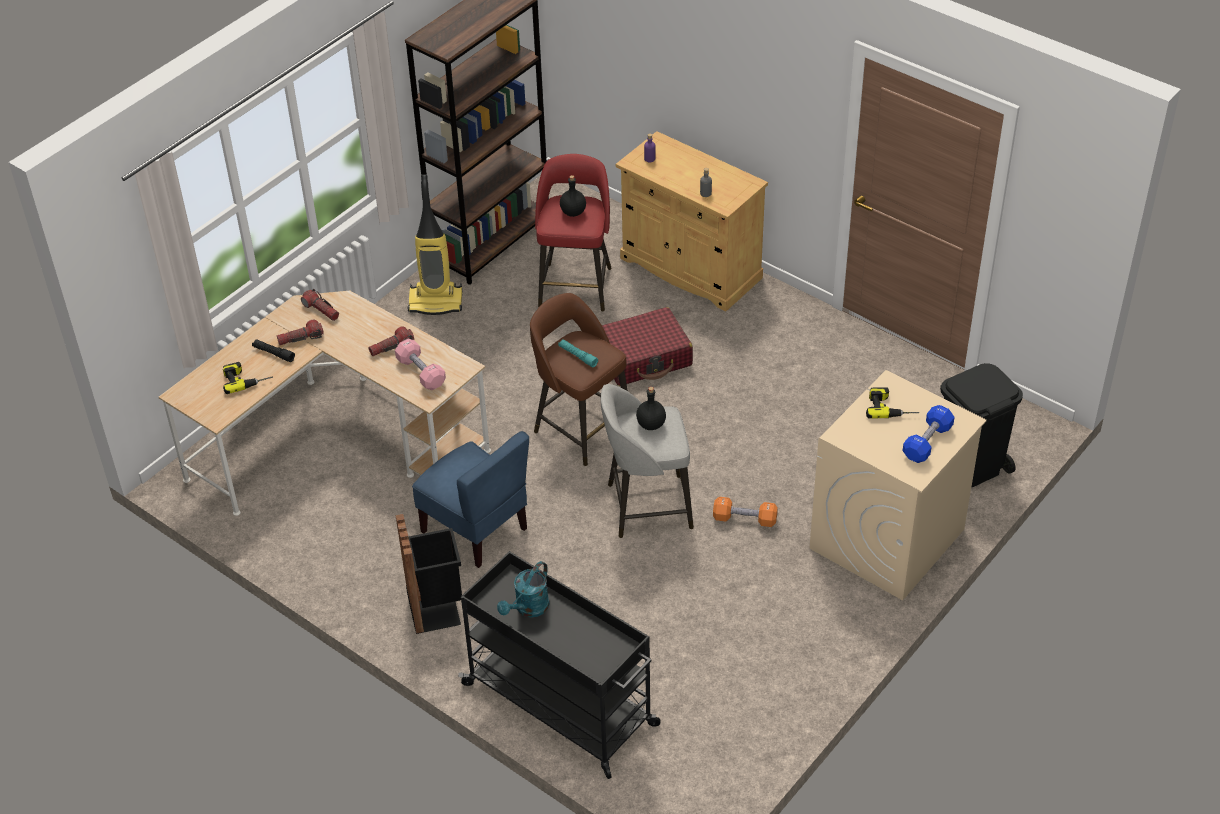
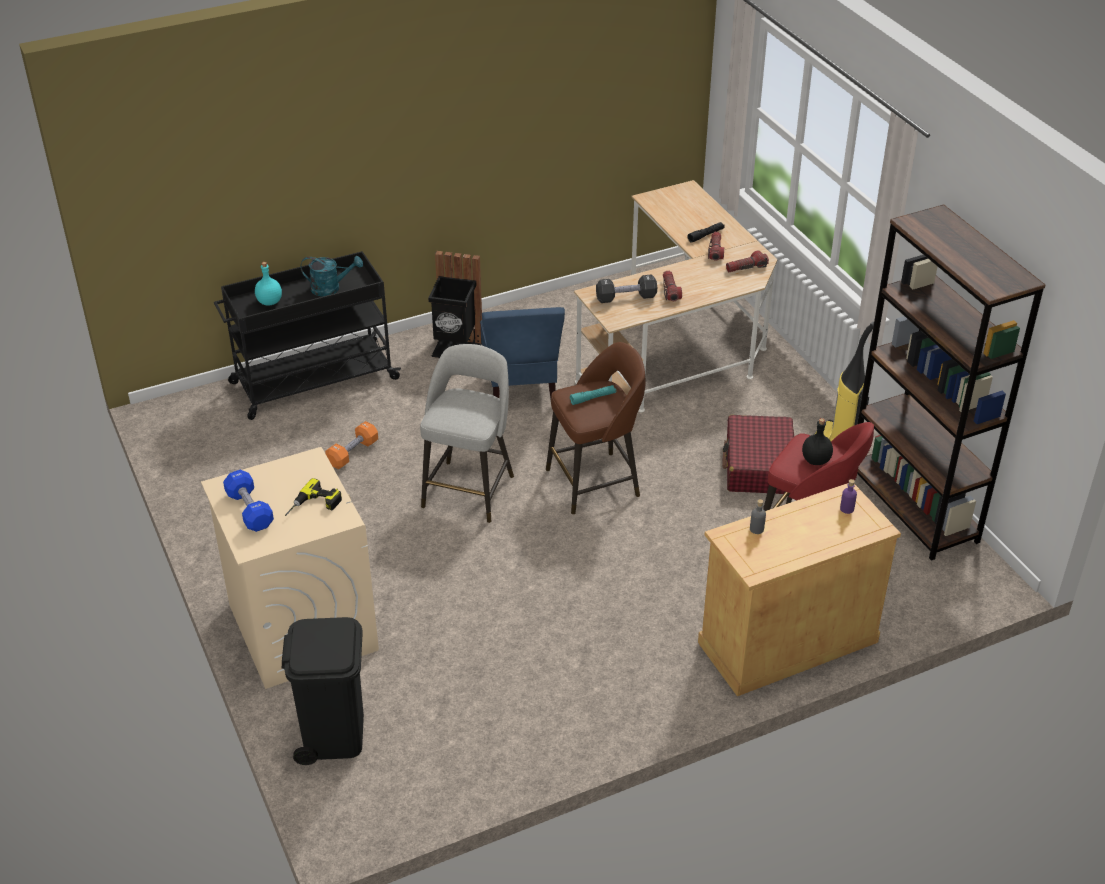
camera: 115 degrees right, 5 degrees down
power drill [223,362,273,394] -> none
pink dumbbell [395,338,446,390] -> black dumbbell [596,274,657,303]
blue chair [412,431,529,568] -> blue chair turned 75 degrees counterclockwise [480,307,565,399]
turquoise watering can [497,561,550,618] -> turquoise watering can turned 120 degrees clockwise [301,256,363,296]
red suitcase [602,307,693,386] -> red suitcase moved to [722,415,794,494]
black bottle [636,387,666,430] -> none
orange dumbbell [713,497,778,527] -> orange dumbbell moved to [325,421,378,469]
none -> turquoise bottle [255,262,282,306]

